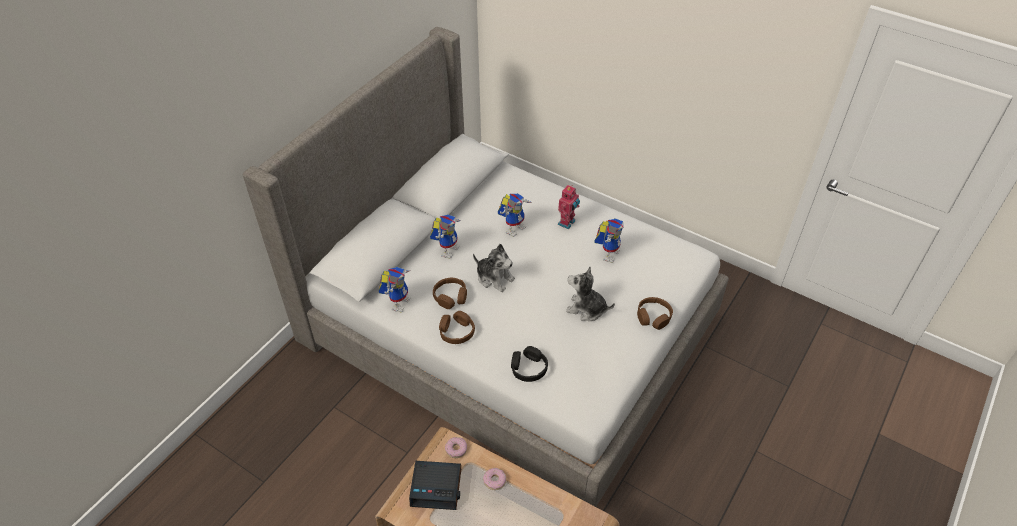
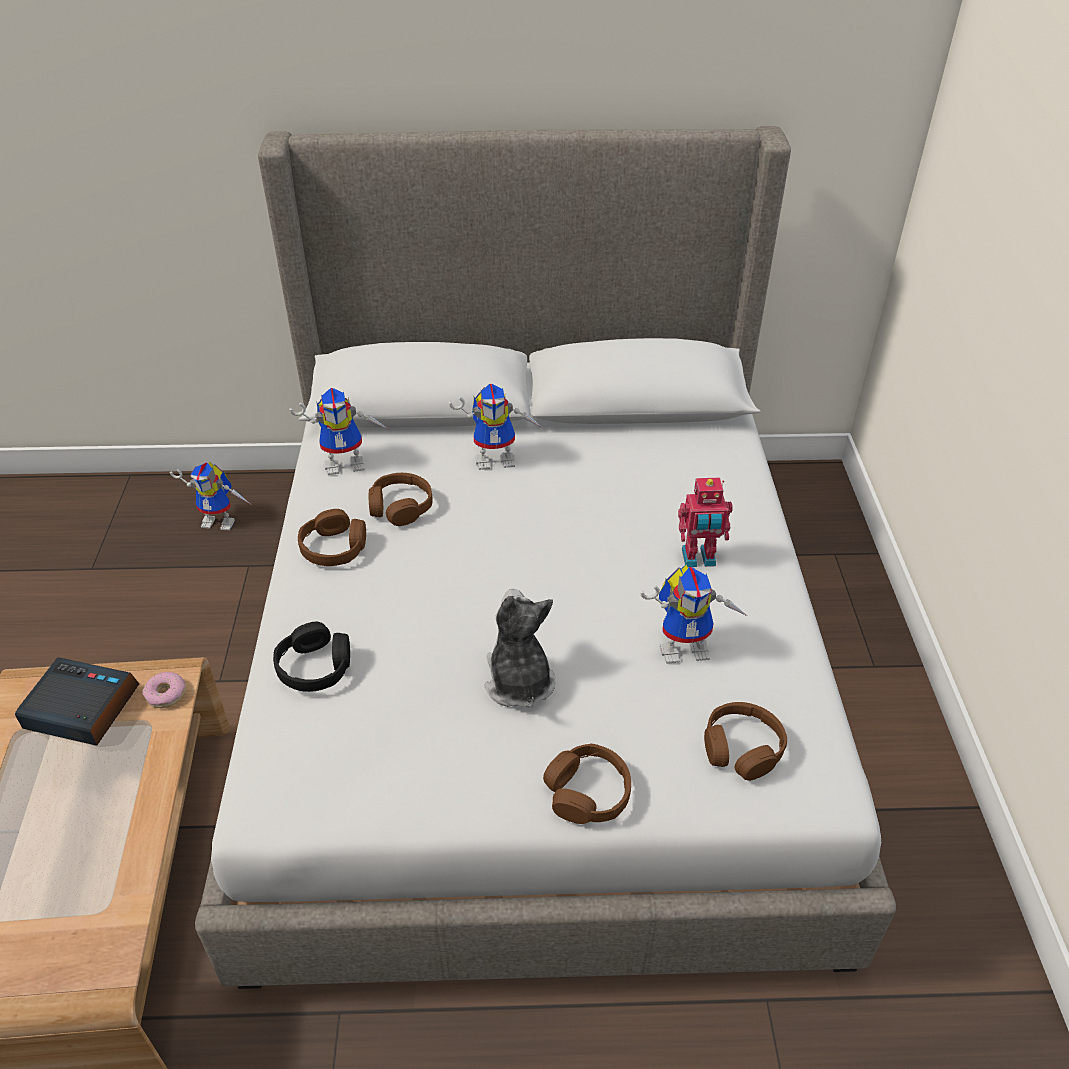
camera: 55 degrees right, 5 degrees down
alarm clock [409,461,461,510] -> alarm clock turned 135 degrees clockwise [15,657,139,746]
plush toy [473,244,515,292] -> none
donut [483,468,506,490] -> none
toy robot [498,193,532,237] -> toy robot moved to [170,462,250,531]
none -> brown headphones [704,702,787,781]

